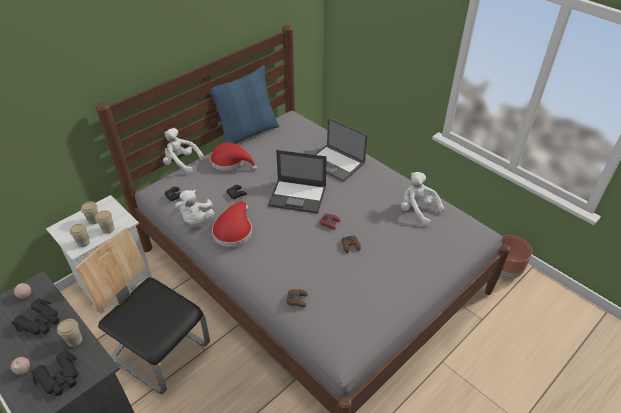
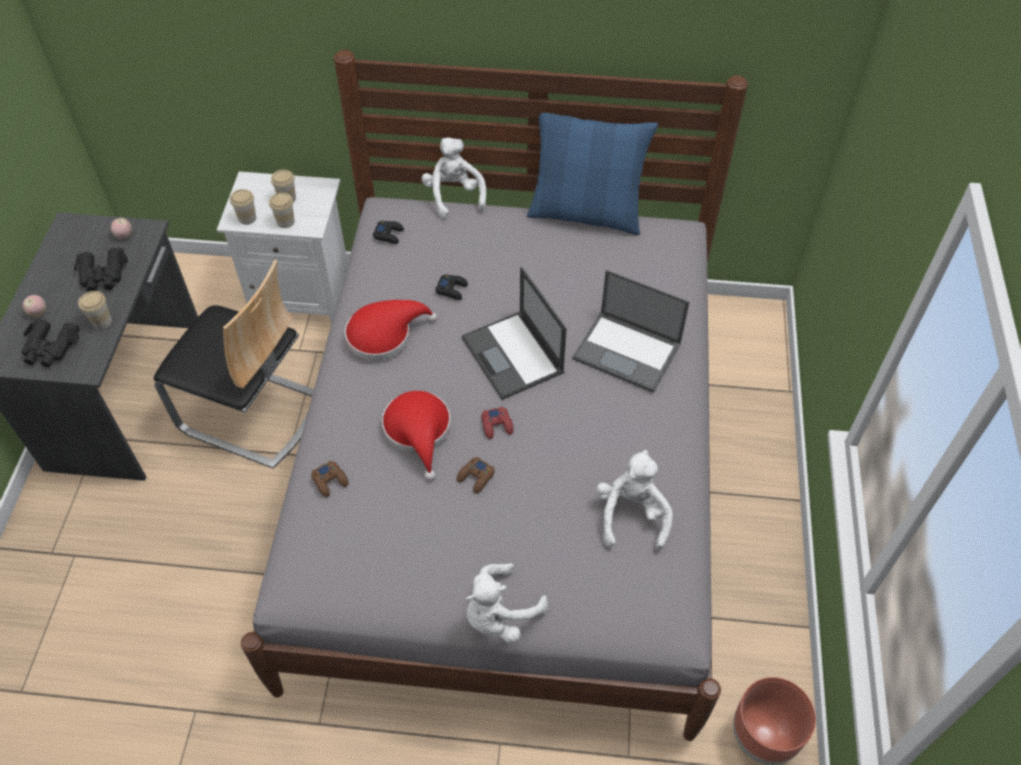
camera: 50 degrees right, 10 degrees up
chair [75,227,210,394] -> chair turned 120 degrees clockwise [154,260,314,469]
white plush toy [175,190,214,224] -> white plush toy moved to [466,563,548,643]
red hat [210,143,257,171] -> red hat moved to [382,391,451,481]
laptop [314,118,367,182] -> laptop turned 60 degrees counterclockwise [572,270,690,393]

